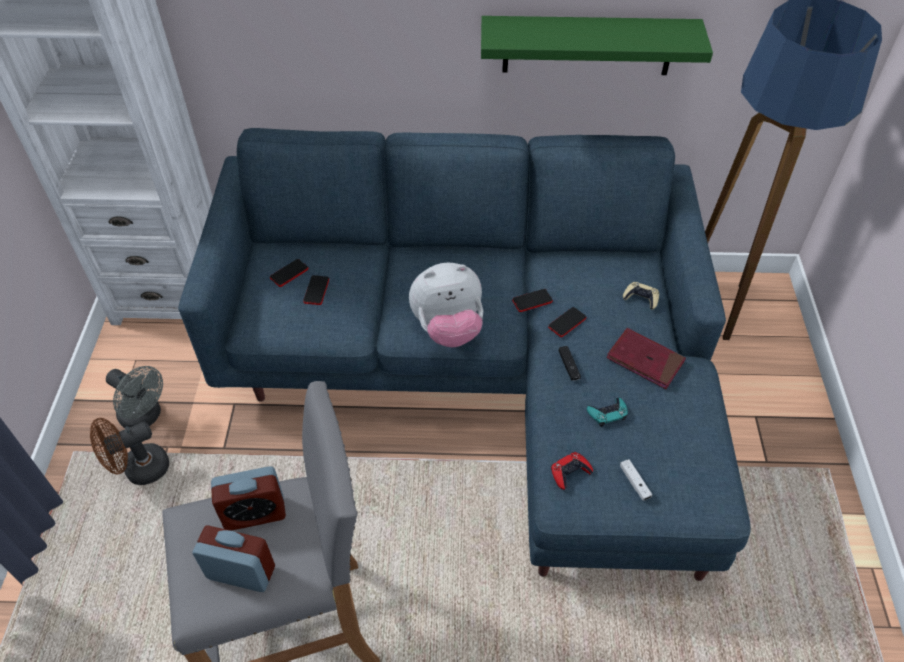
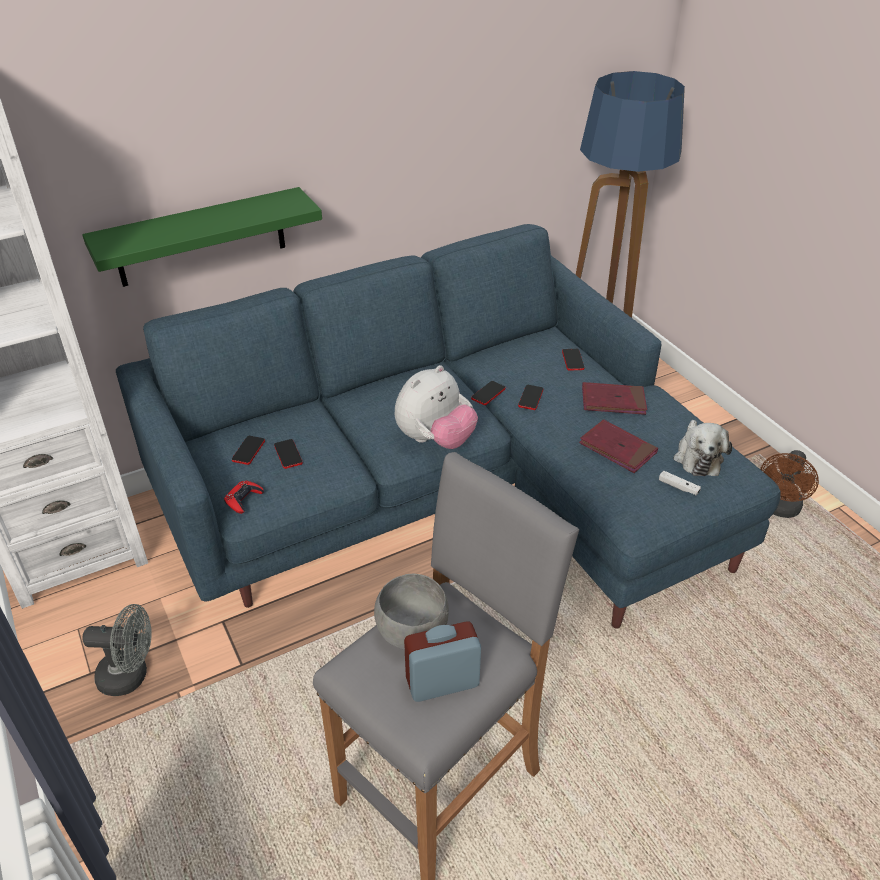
camera: 30 degrees left, 10 degrees down
brown fan [90,418,169,485] -> brown fan moved to [760,450,819,518]
alarm clock [211,466,286,531] -> grey bowl [374,574,449,650]
green shelf [481,16,713,75] -> green shelf moved to [82,187,322,287]
red game controller [551,452,593,490] -> red game controller moved to [224,480,264,514]
black game controller [559,346,581,381] -> none
turquoise game controller [587,398,628,427] -> red book [579,419,658,473]
beige game controller [623,282,659,310] -> phone [562,349,584,371]
none -> plush toy [673,420,732,476]

